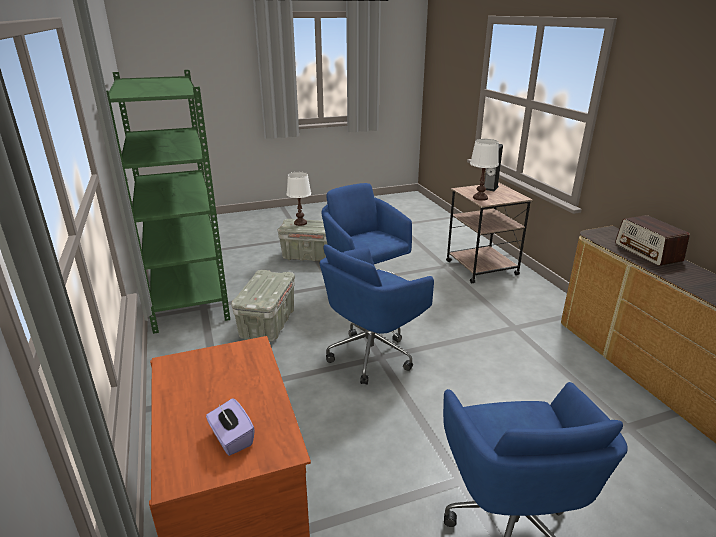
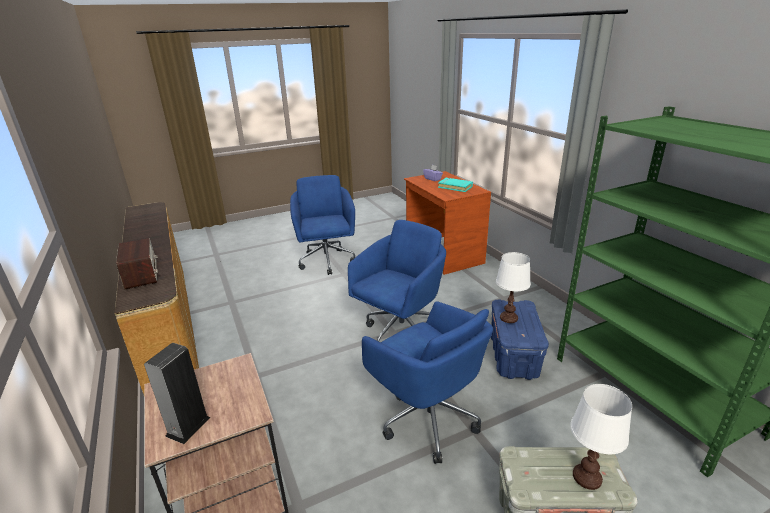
camera: 175 degrees right, 0 degrees up
grey storage box [231,270,295,342] -> blue storage box [491,300,549,380]
white table lamp [470,139,499,201] -> white table lamp moved to [496,252,531,323]
none -> turquoise book [438,178,473,192]

